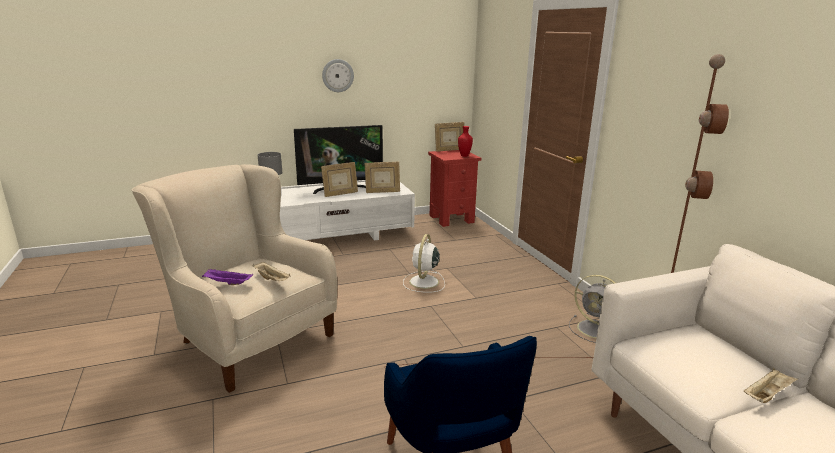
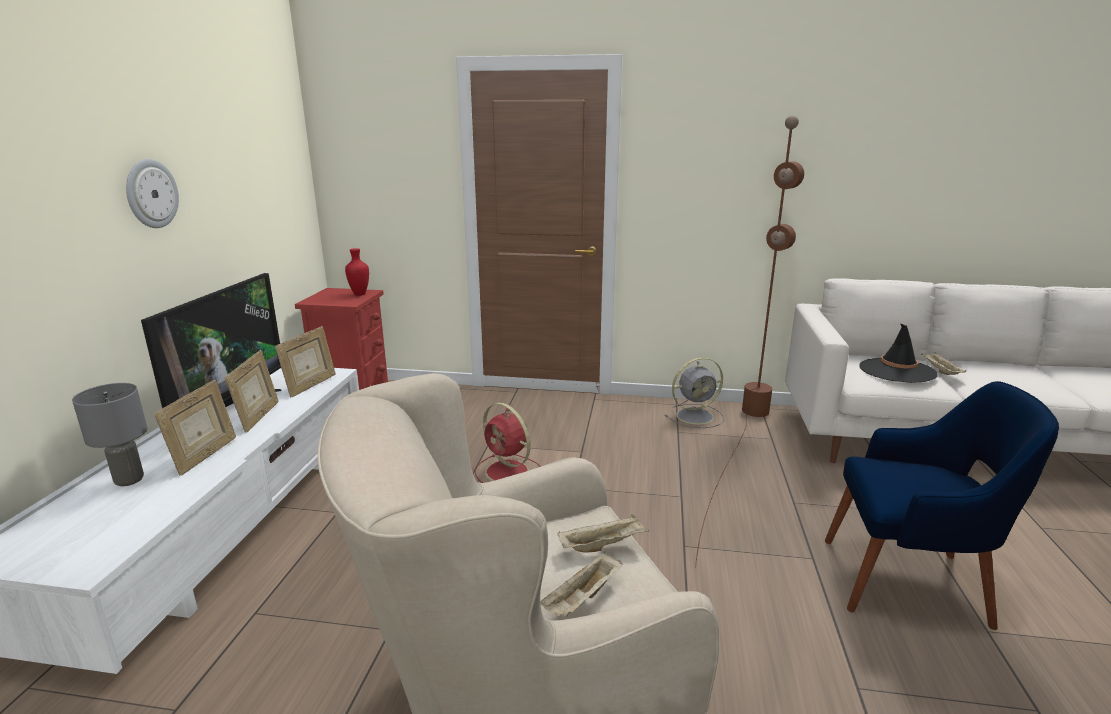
camera: 60 degrees left, 0 degrees up
purple tray [202,269,253,285] -> beige tray [540,551,622,618]
white fan [403,234,445,293] -> red fan [475,403,541,483]
picture frame [435,122,464,152] -> picture frame moved to [154,380,236,475]
none -> black hat [859,323,938,383]

